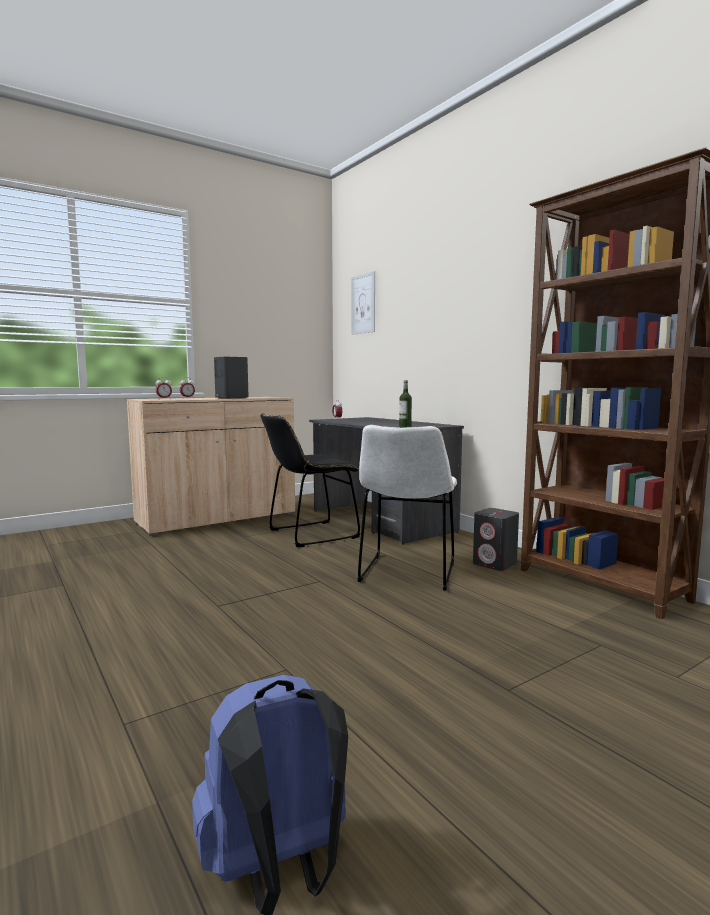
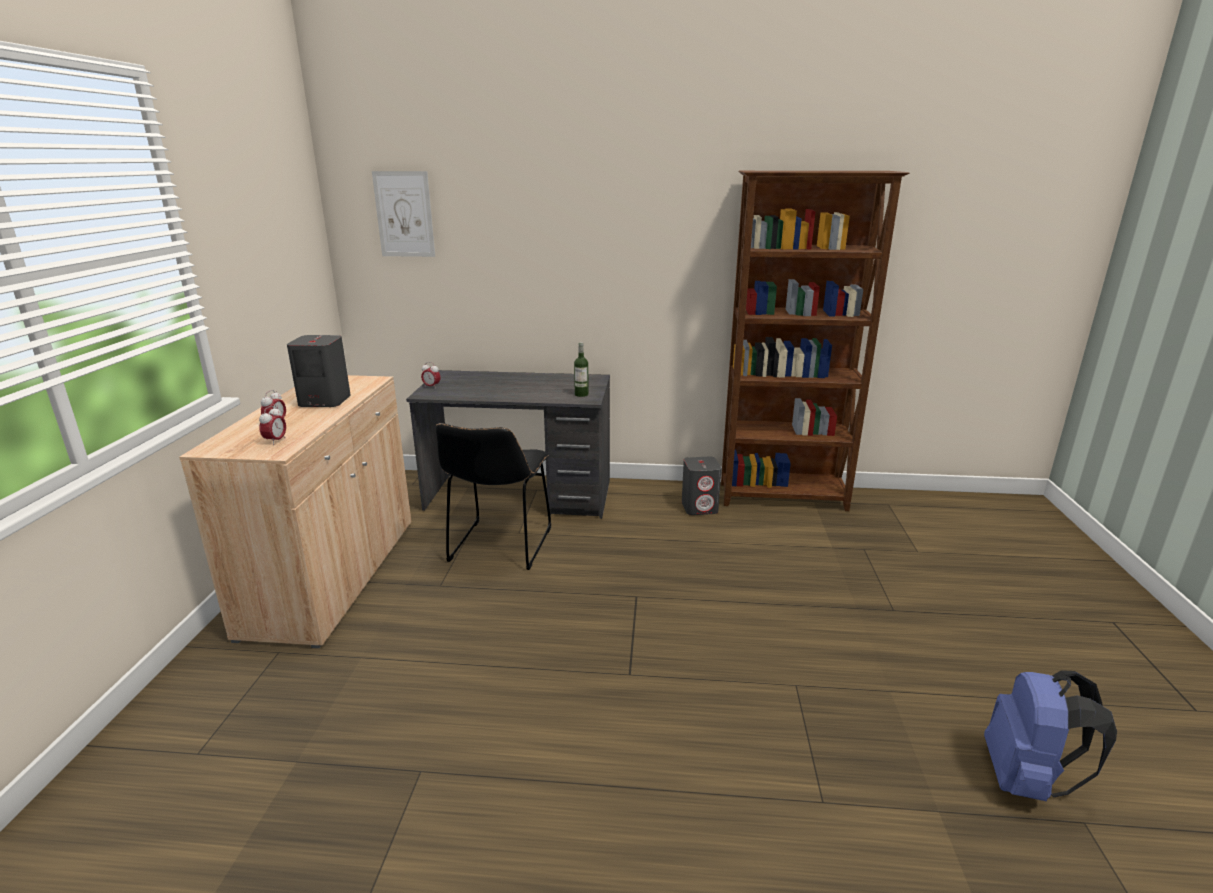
camera: 50 degrees left, 15 degrees up
white chair [358,425,457,590] -> none

